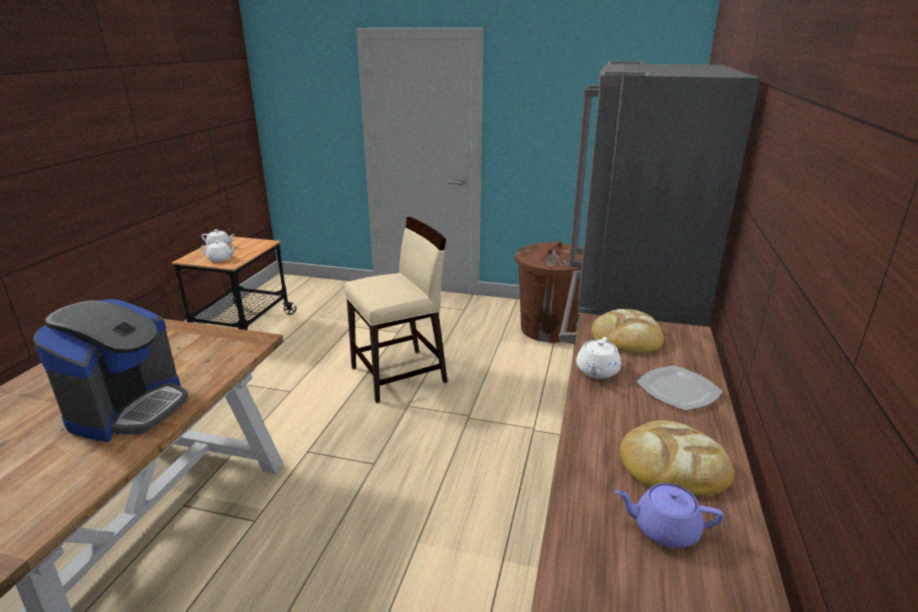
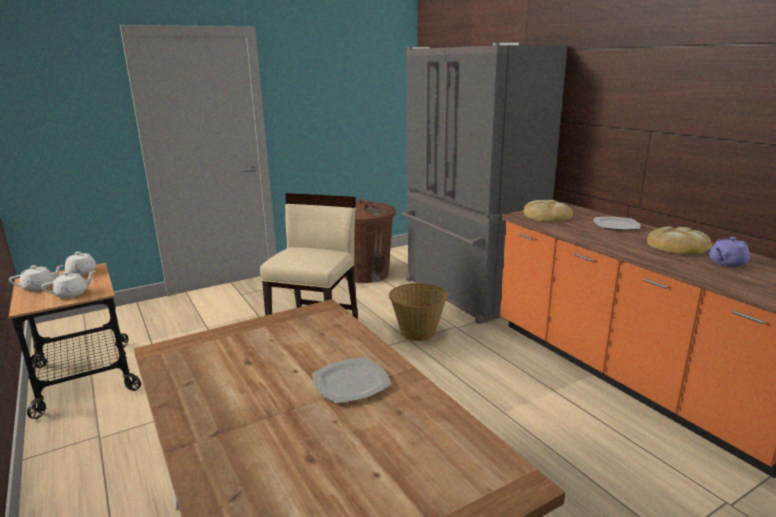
camera: 45 degrees left, 5 degrees down
coffee machine [33,299,188,442] -> plate [312,357,391,404]
white teapot [576,337,621,379] -> white teapot moved to [65,252,96,275]
none -> basket [389,283,448,341]

